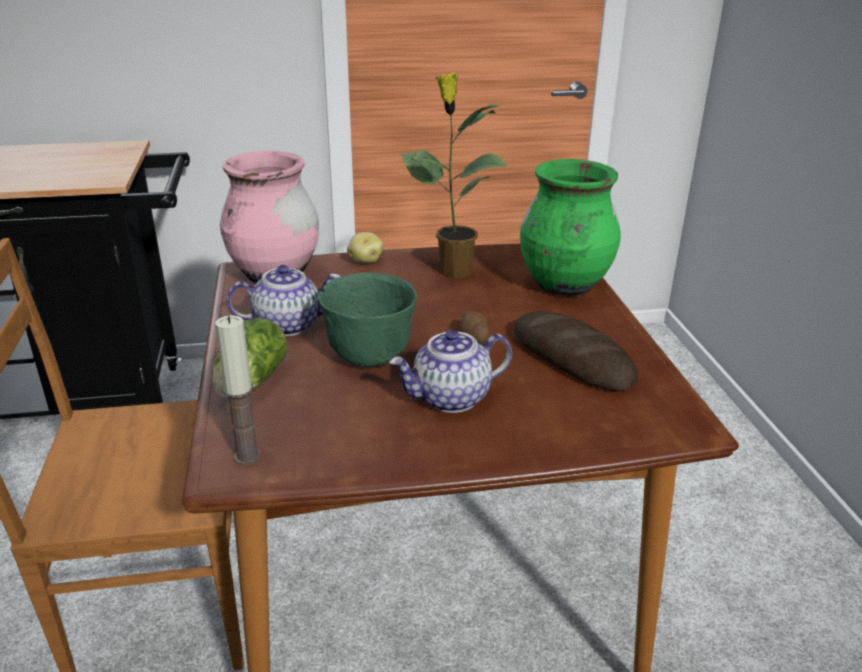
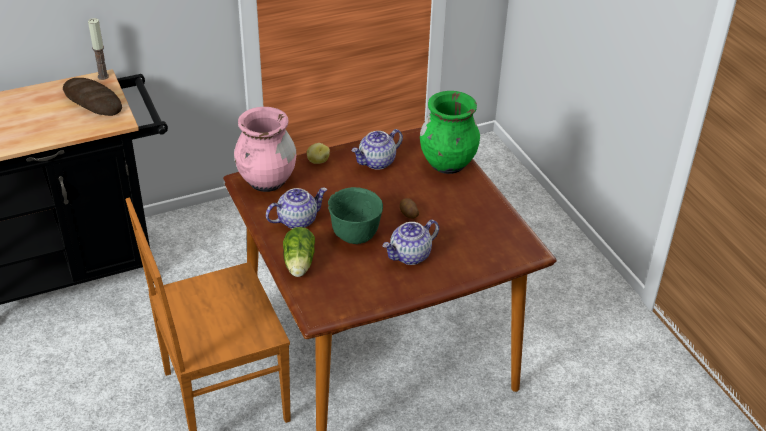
camera: 15 degrees left, 10 degrees up
candle [215,315,262,465] -> candle moved to [88,18,109,80]
potted plant [401,72,509,279] -> teapot [351,129,403,170]
bread [514,311,638,391] -> bread moved to [63,78,122,116]

